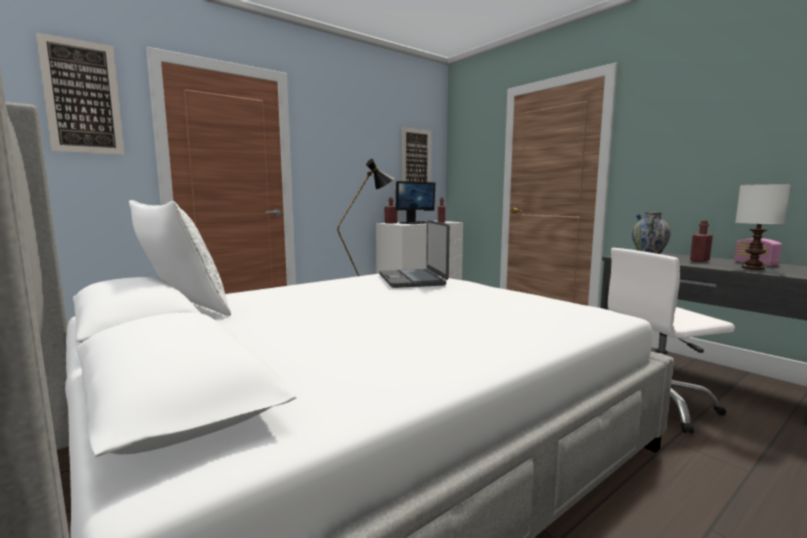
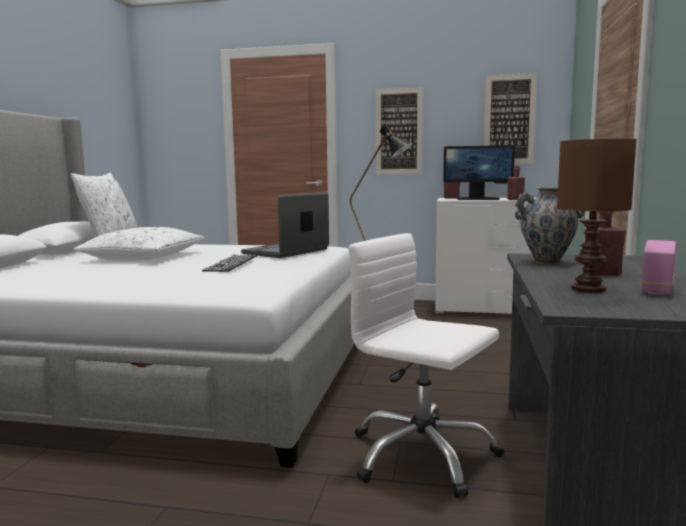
camera: 50 degrees right, 0 degrees up
picture [36,32,124,155] -> picture moved to [376,87,423,174]
white table lamp [735,184,791,270] -> brown table lamp [557,139,637,293]
none -> white pillow [73,227,204,260]
none -> keyboard [202,254,257,272]

